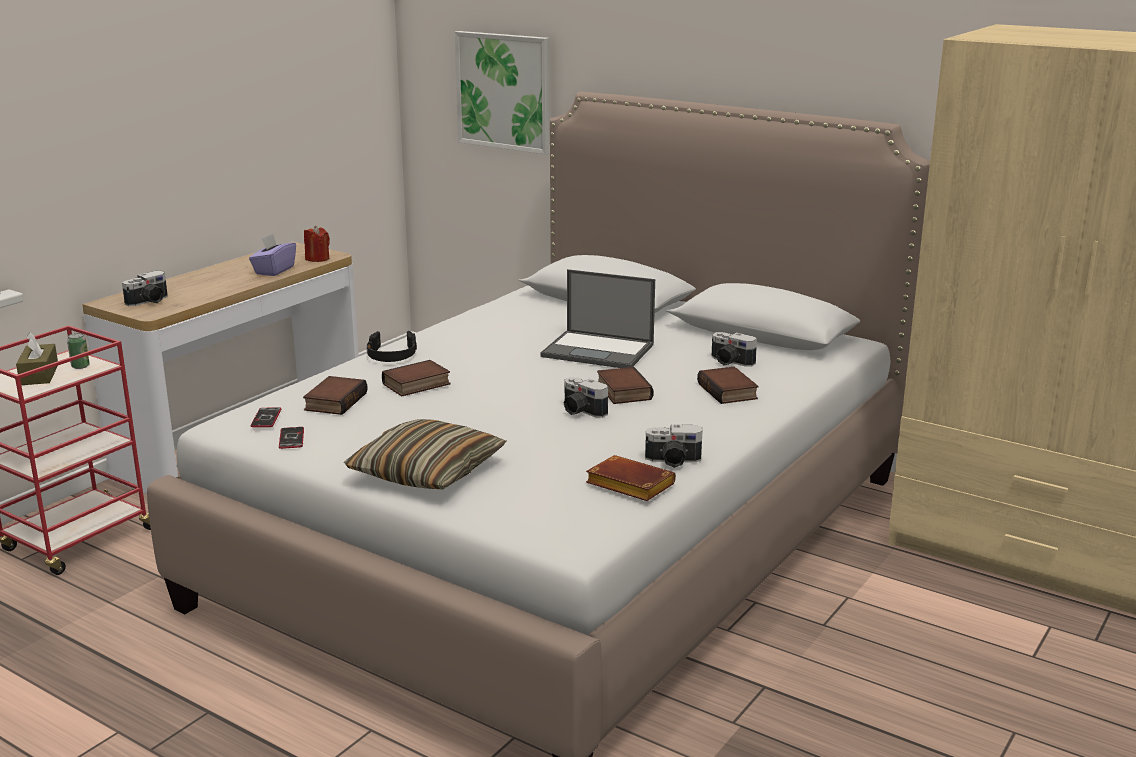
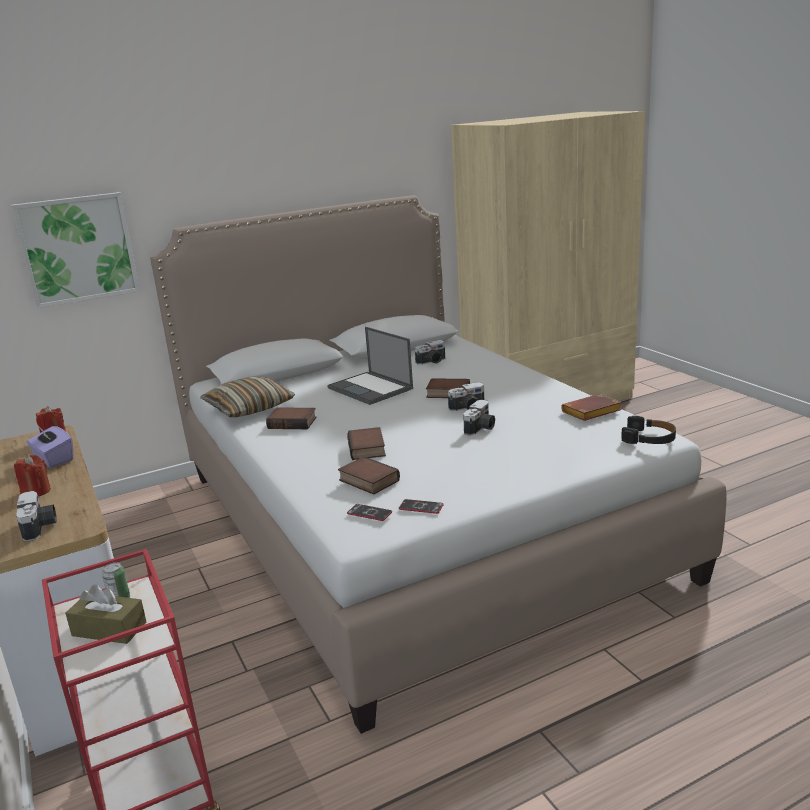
camera: 60 degrees left, 0 degrees up
pillow [344,419,507,489] -> pillow moved to [200,376,295,417]
black headphones [366,331,417,362] -> black headphones moved to [621,416,676,444]
laptop [540,269,655,368] -> laptop turned 90 degrees clockwise [327,327,413,405]
camera [645,424,702,468] -> camera moved to [463,400,495,436]
book [697,367,759,404] -> book moved to [266,408,317,429]
none -> red candle [14,455,51,497]

